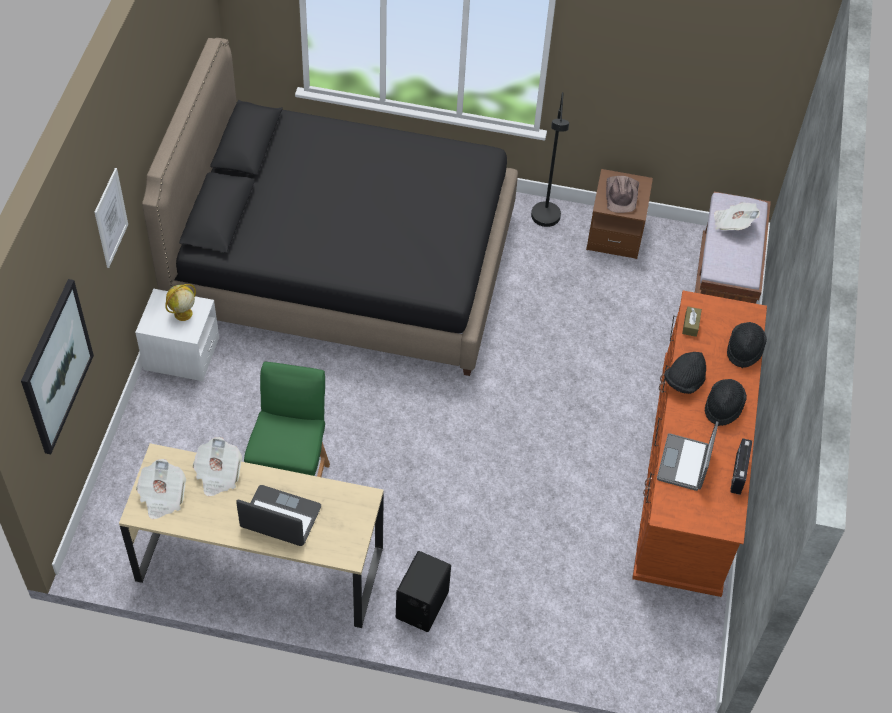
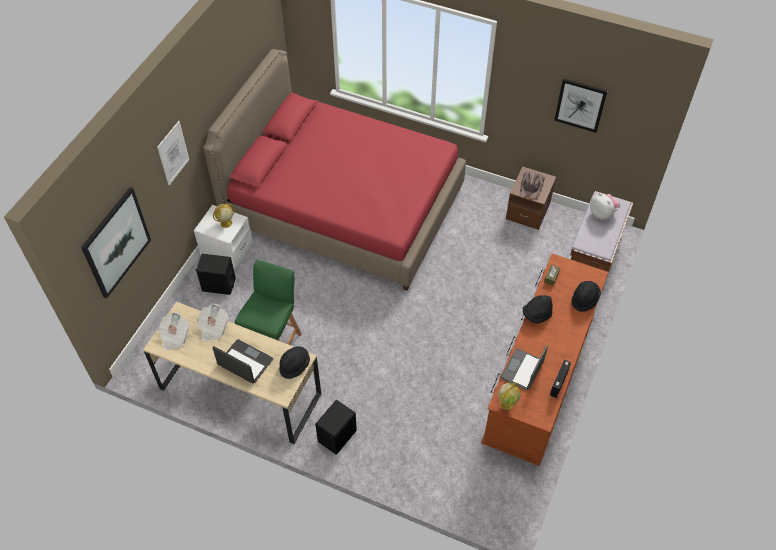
camera: 15 degrees right, 0 degrees up
black bed [142,38,518,376] -> red bed [203,49,466,290]
black floor lamp [531,92,569,227] -> none
black hat [705,379,747,426] -> black hat moved to [279,346,310,379]
newspaper [714,202,760,230] -> plush toy [590,193,620,220]
none -> black speaker [195,254,236,295]
none -> globe [498,382,521,410]
none -> picture [554,78,607,133]

